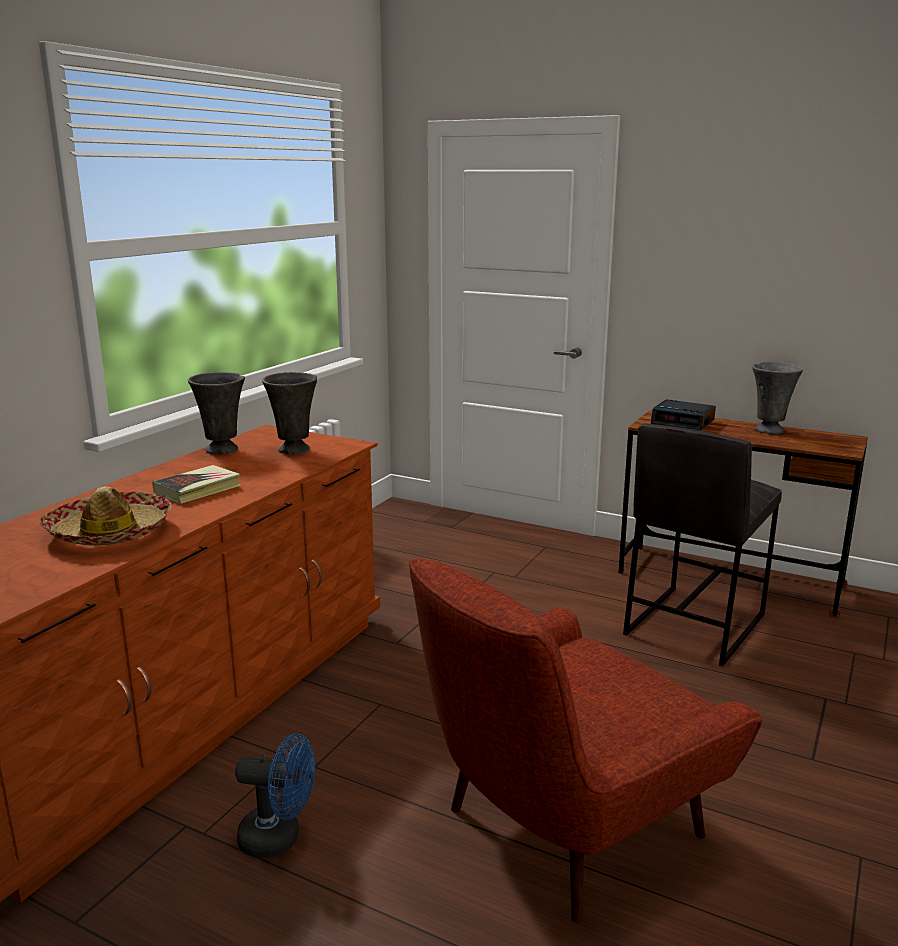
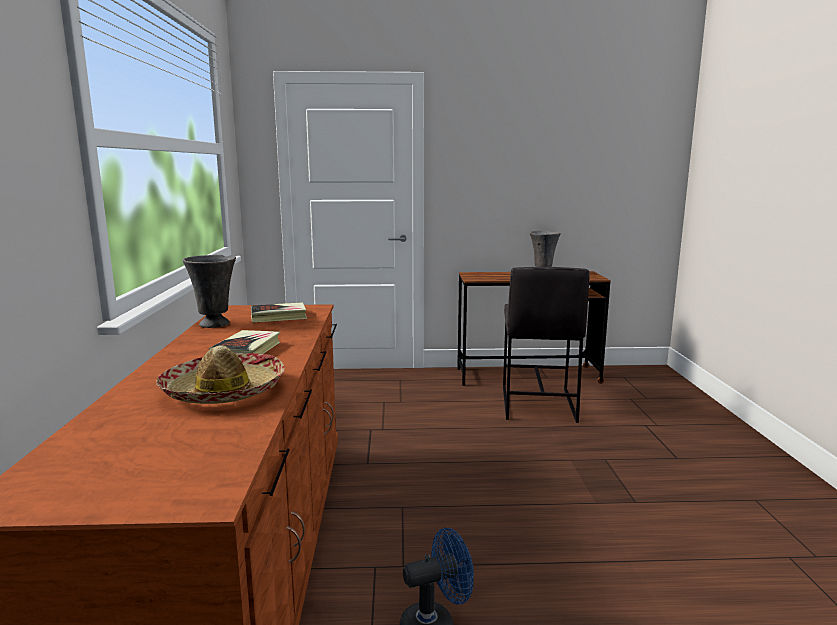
camera: 30 degrees left, 5 degrees down
grey vase [262,372,317,455] -> book [251,302,307,323]
red armchair [409,558,762,924] -> none
alarm clock [651,399,716,431] -> none

